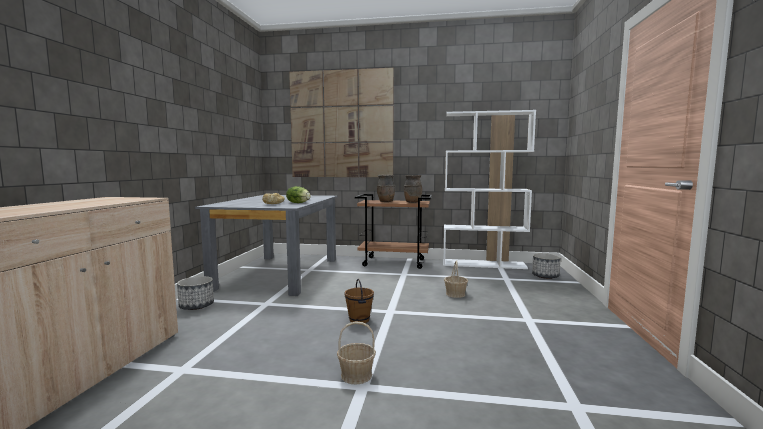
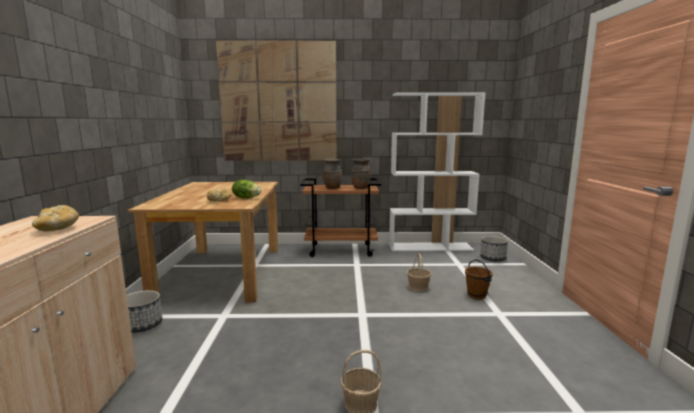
camera: 10 degrees left, 5 degrees up
grey dining table [195,195,338,296] -> brown dining table [128,182,278,302]
brown bucket [345,279,374,323] -> brown bucket moved to [465,259,493,299]
none -> bread [32,205,79,232]

